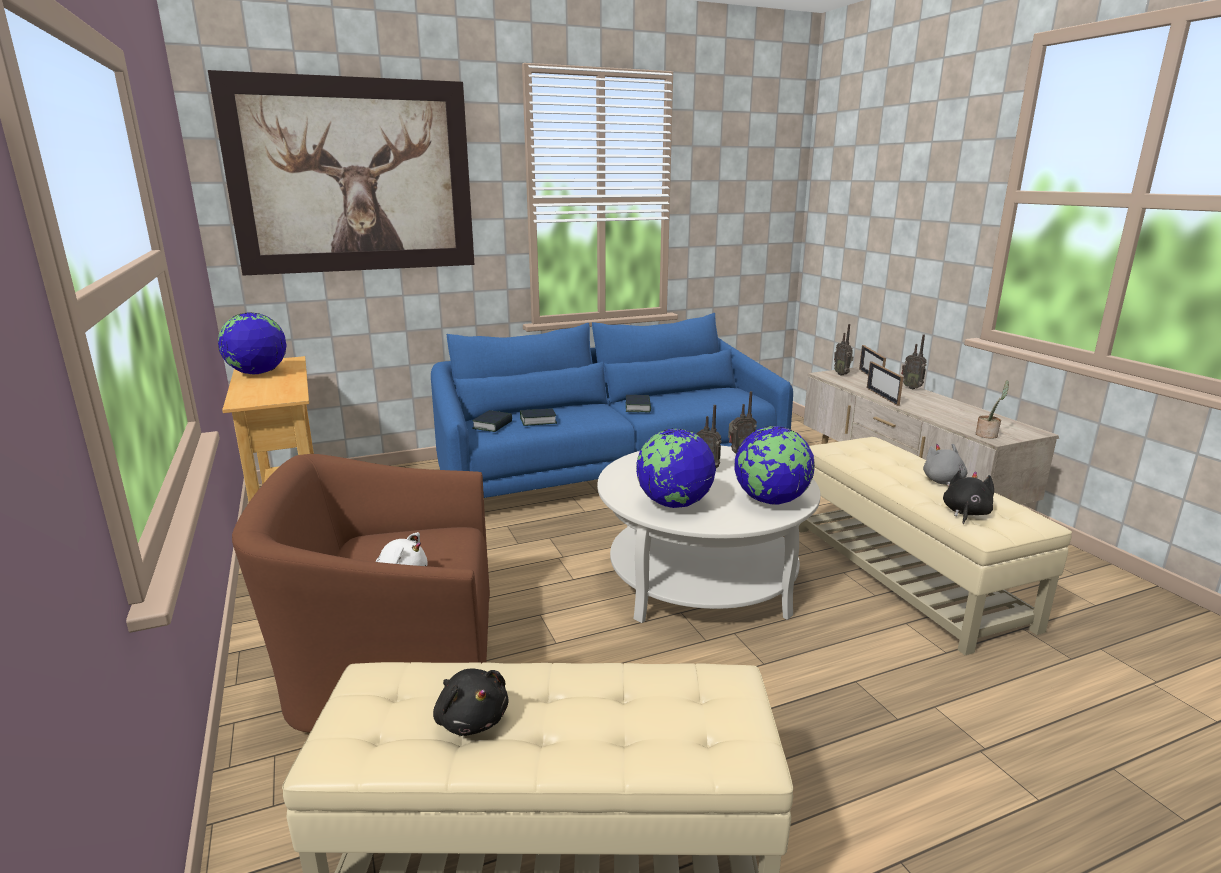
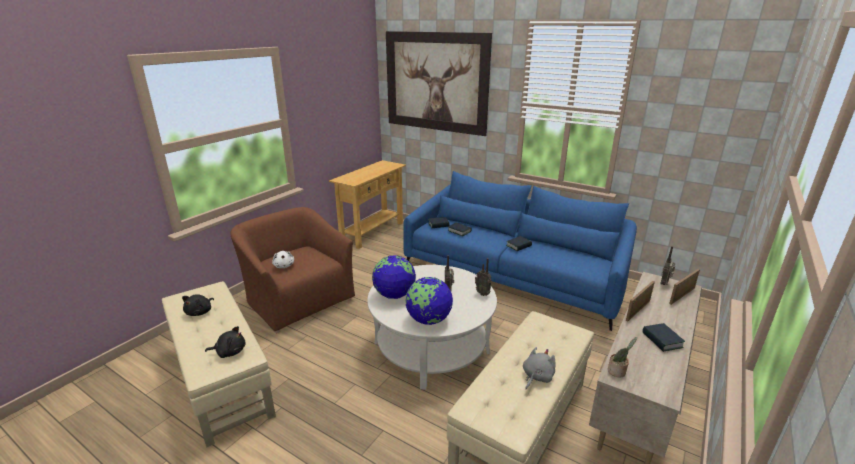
camera: 55 degrees right, 5 degrees up
globe [218,313,287,374] -> none
radio [901,334,927,389] -> none
black plush toy [943,470,994,524] -> black plush toy moved to [205,326,246,358]
none -> book [642,323,685,352]

